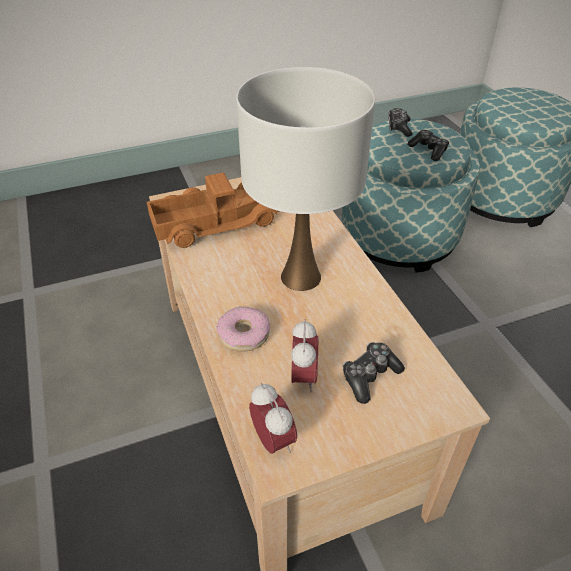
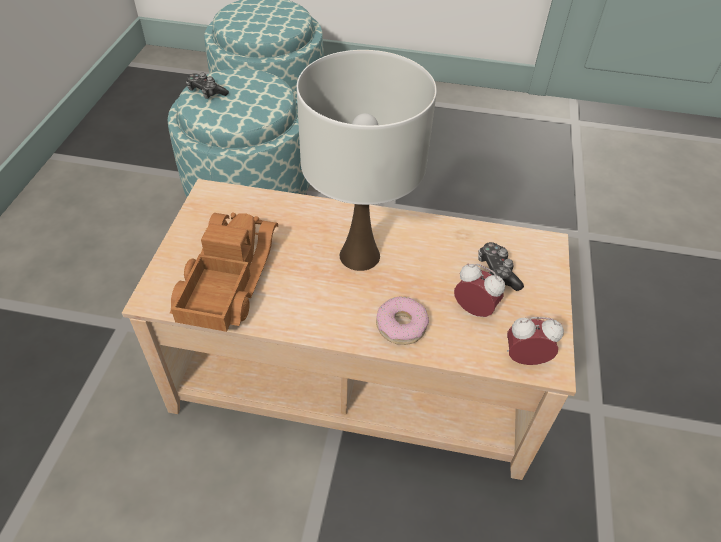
camera: 60 degrees left, 5 degrees up
game controller [407,130,449,161] -> none

